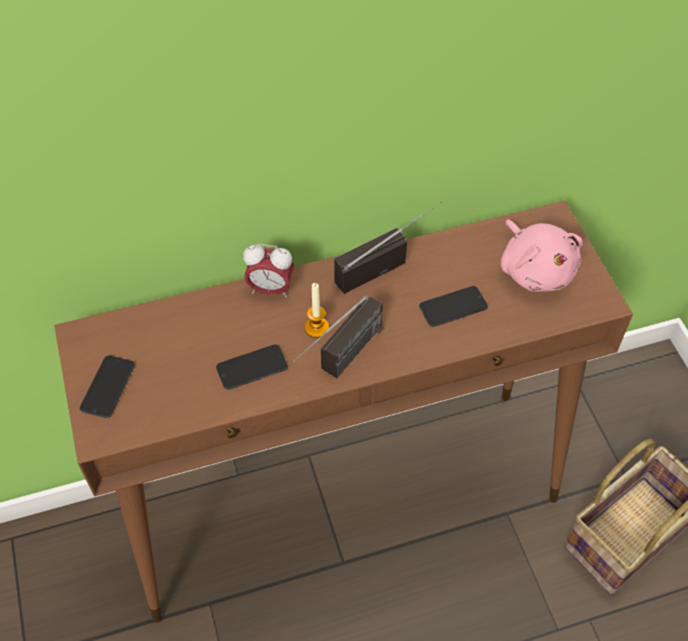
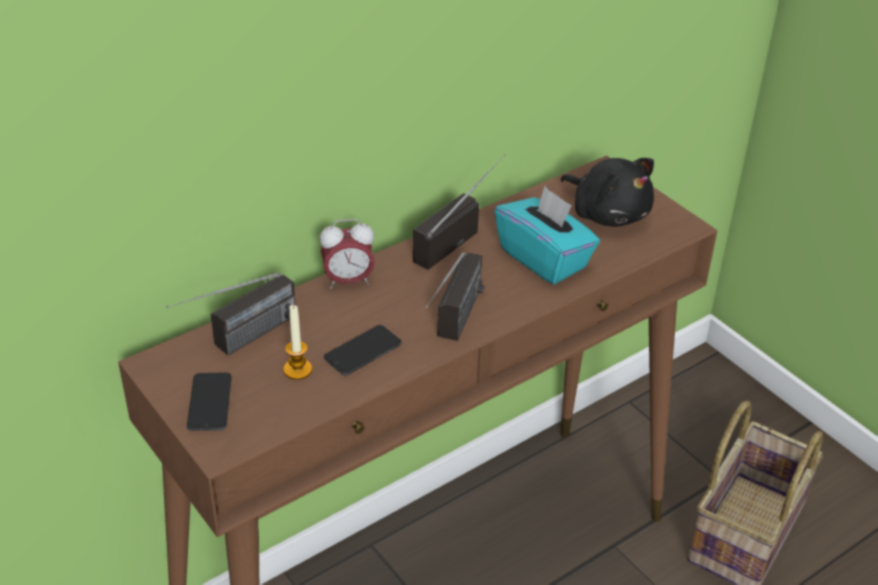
camera: 20 degrees left, 15 degrees down
candle [305,283,329,338] -> candle moved to [283,305,312,380]
phone [419,286,488,327] -> turquoise tissue box [495,186,600,285]
pink plush toy [501,219,583,292] -> black plush toy [561,158,654,227]
none -> radio [166,273,295,355]

